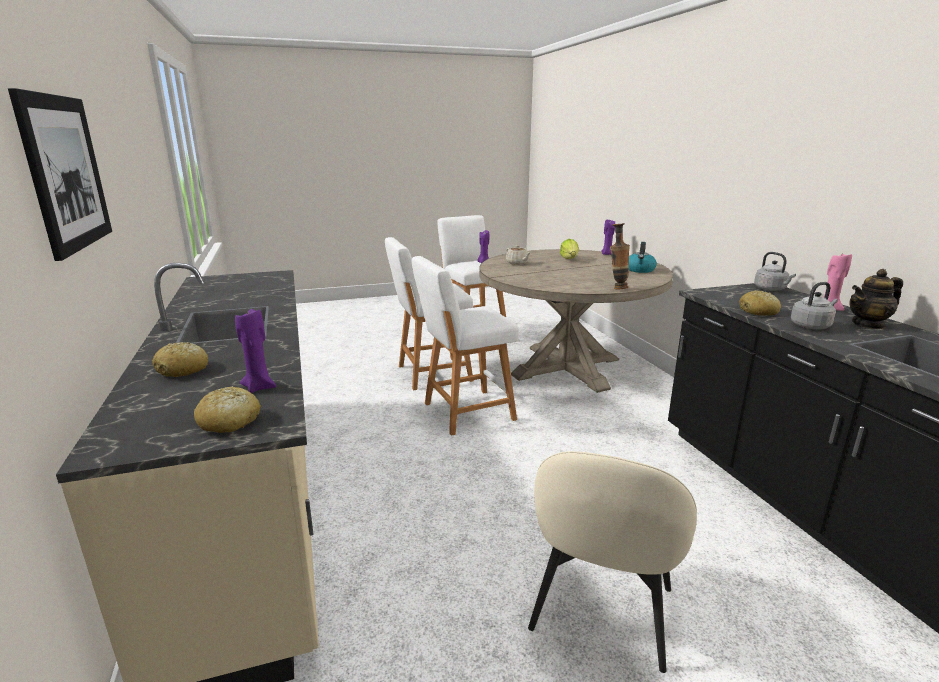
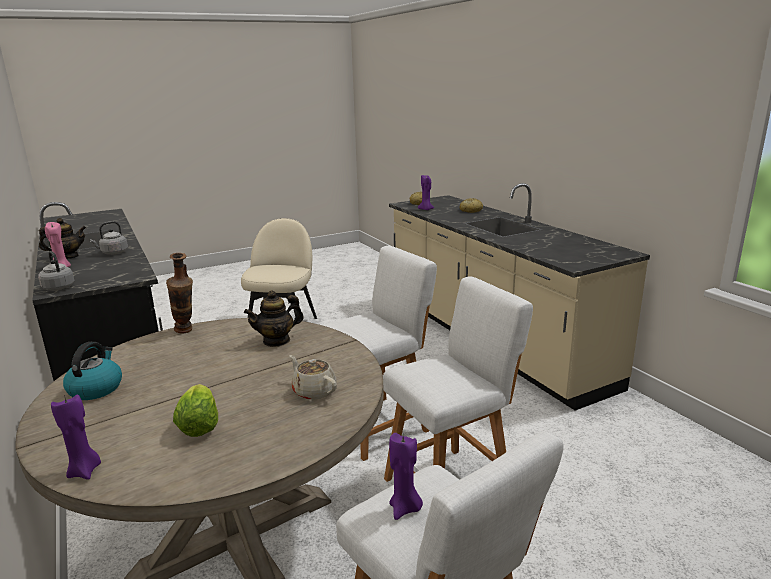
camera: 170 degrees right, 0 degrees up
picture [8,88,112,261] -> none
bread [739,290,781,316] -> none
none -> teapot [244,291,304,347]

